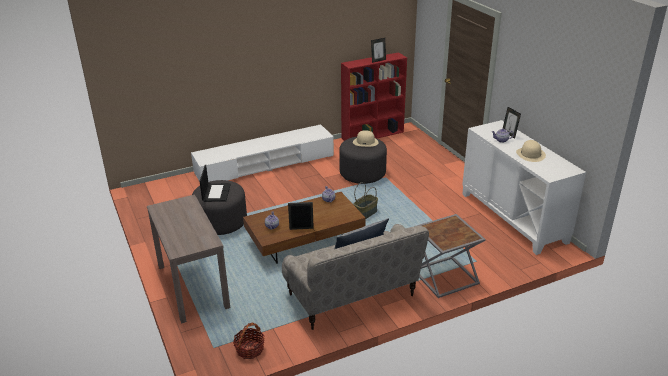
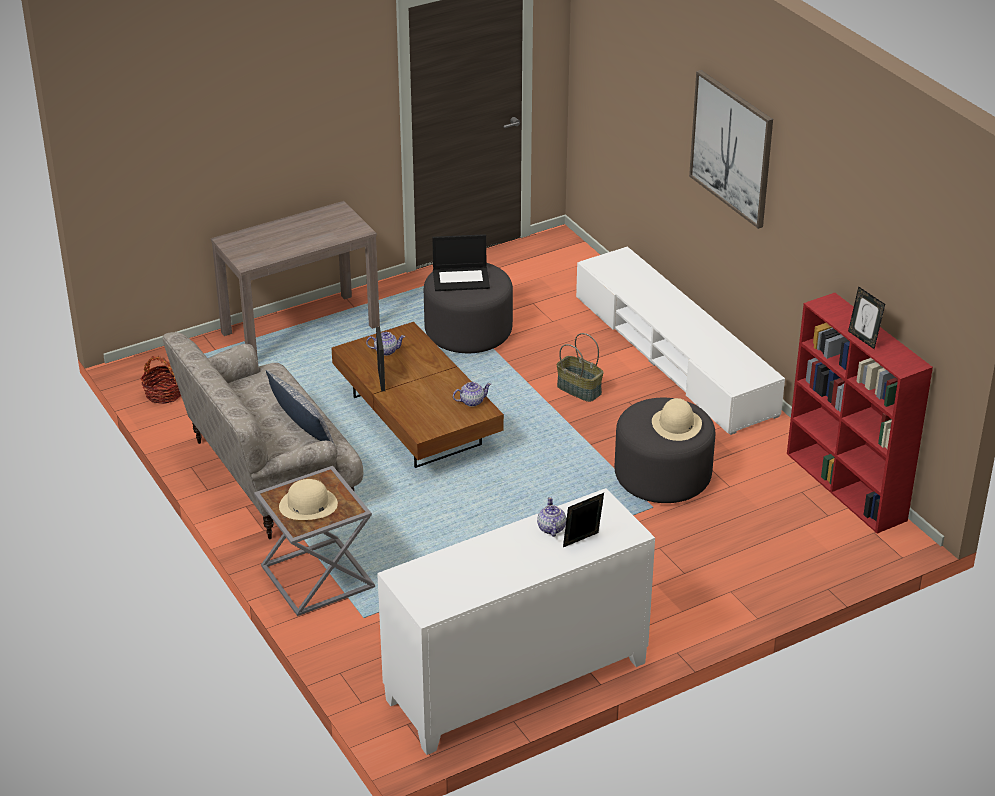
camera: 85 degrees right, 5 degrees up
basket [354,182,378,219] -> basket moved to [556,333,604,402]
beige hat [516,140,546,162] -> beige hat moved to [279,479,338,520]
none -> picture [689,70,773,229]

